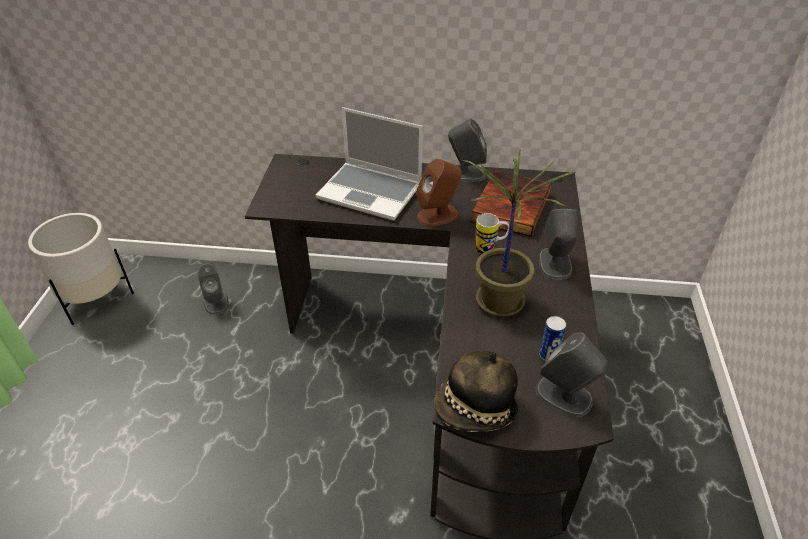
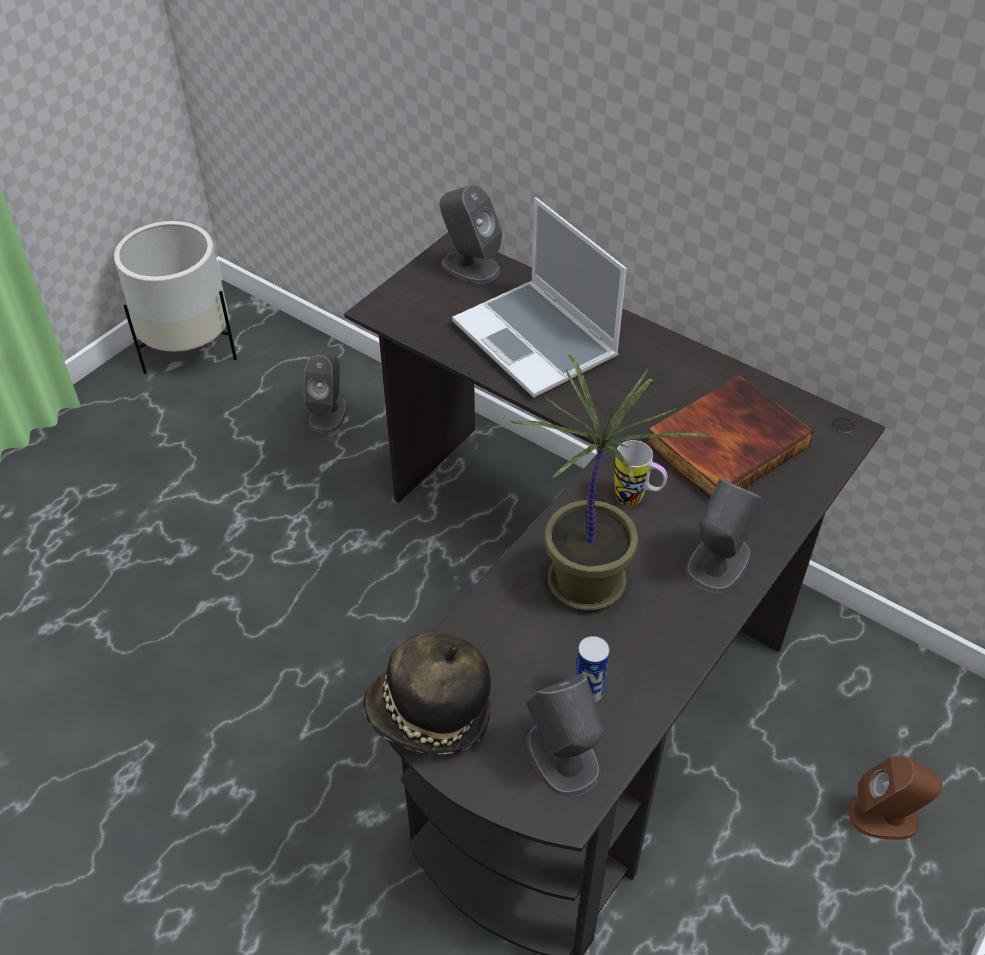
camera: 30 degrees right, 5 degrees up
brown speaker [417,159,462,226] -> brown speaker moved to [849,755,942,840]
grey speaker [448,119,487,182] -> grey speaker moved to [439,185,502,284]

